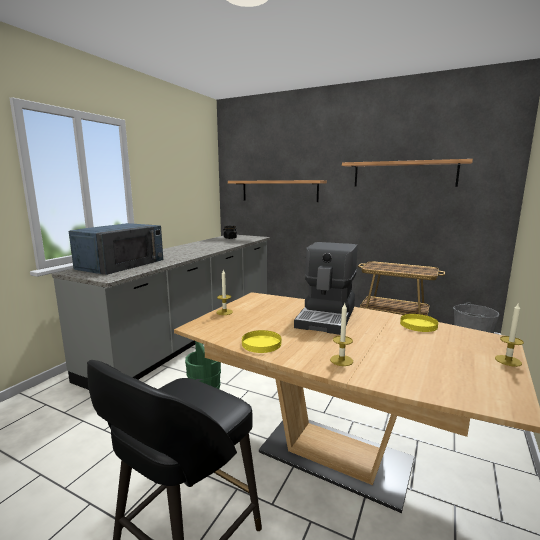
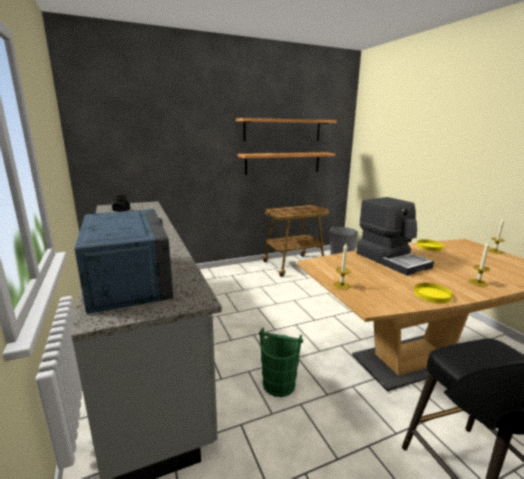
camera: 50 degrees left, 5 degrees up
shelf [228,180,327,202] -> shelf moved to [238,152,335,175]

